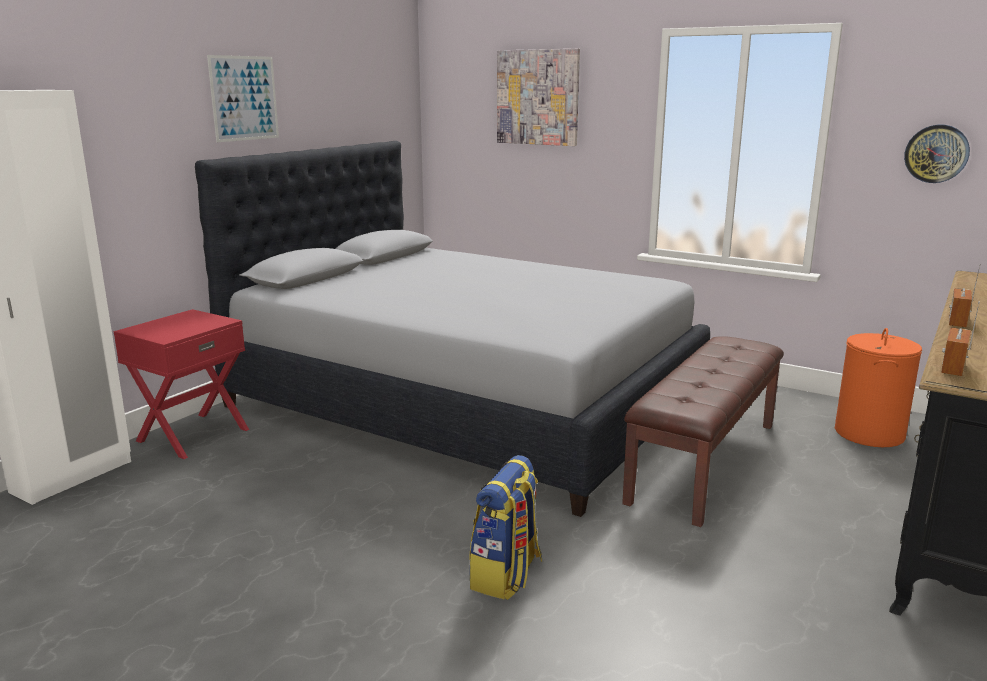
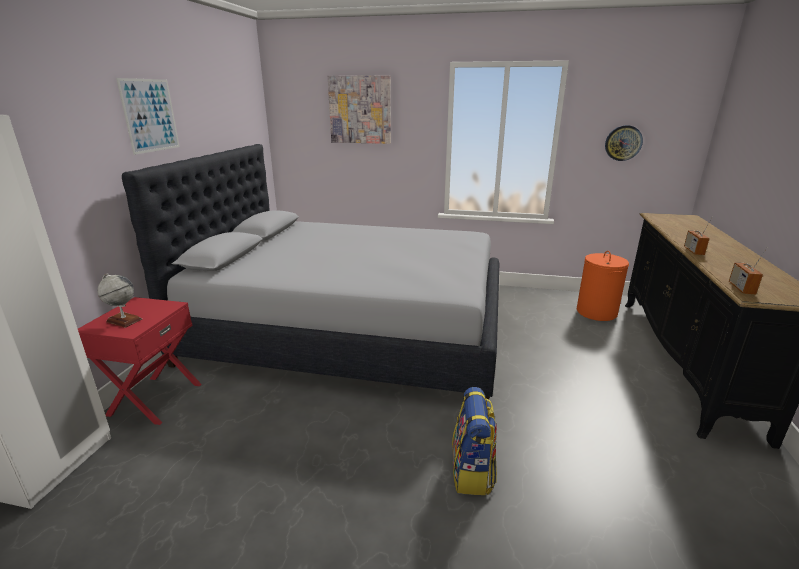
camera: 20 degrees left, 5 degrees up
brown bench [622,336,784,527] -> none
none -> globe [97,273,142,328]

